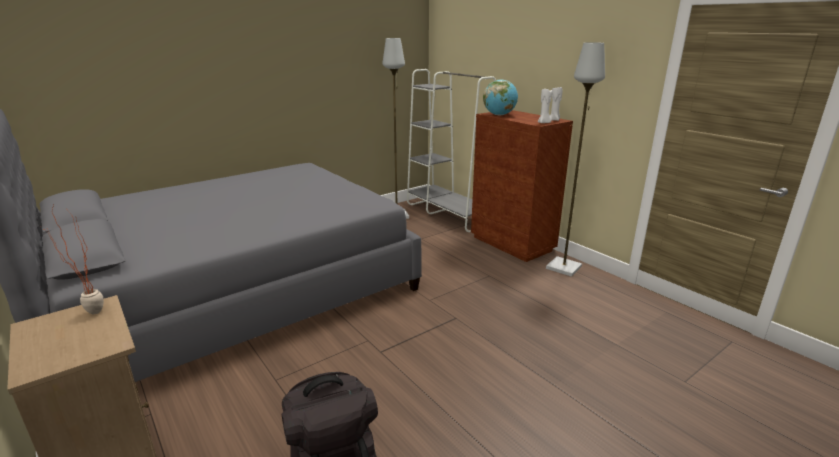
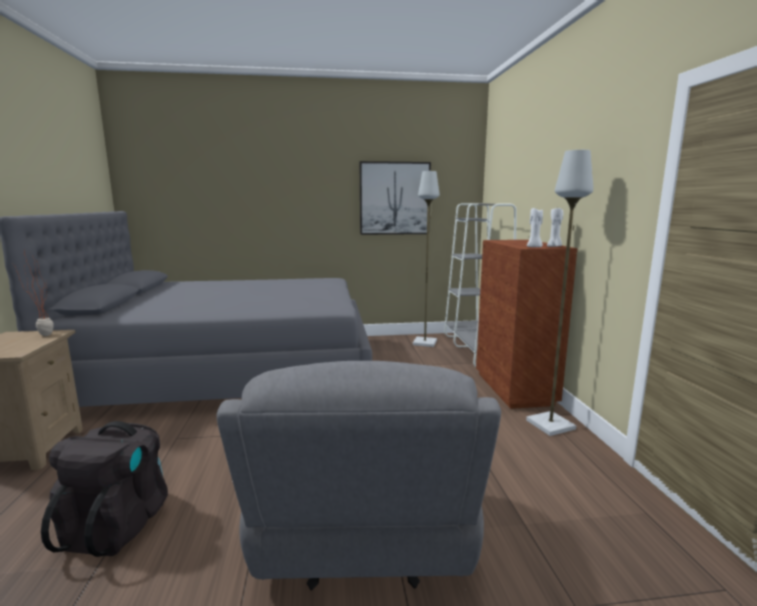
camera: 30 degrees right, 10 degrees down
globe [483,79,518,115] -> none
none -> grey armchair [217,361,501,590]
none -> picture [360,161,431,235]

